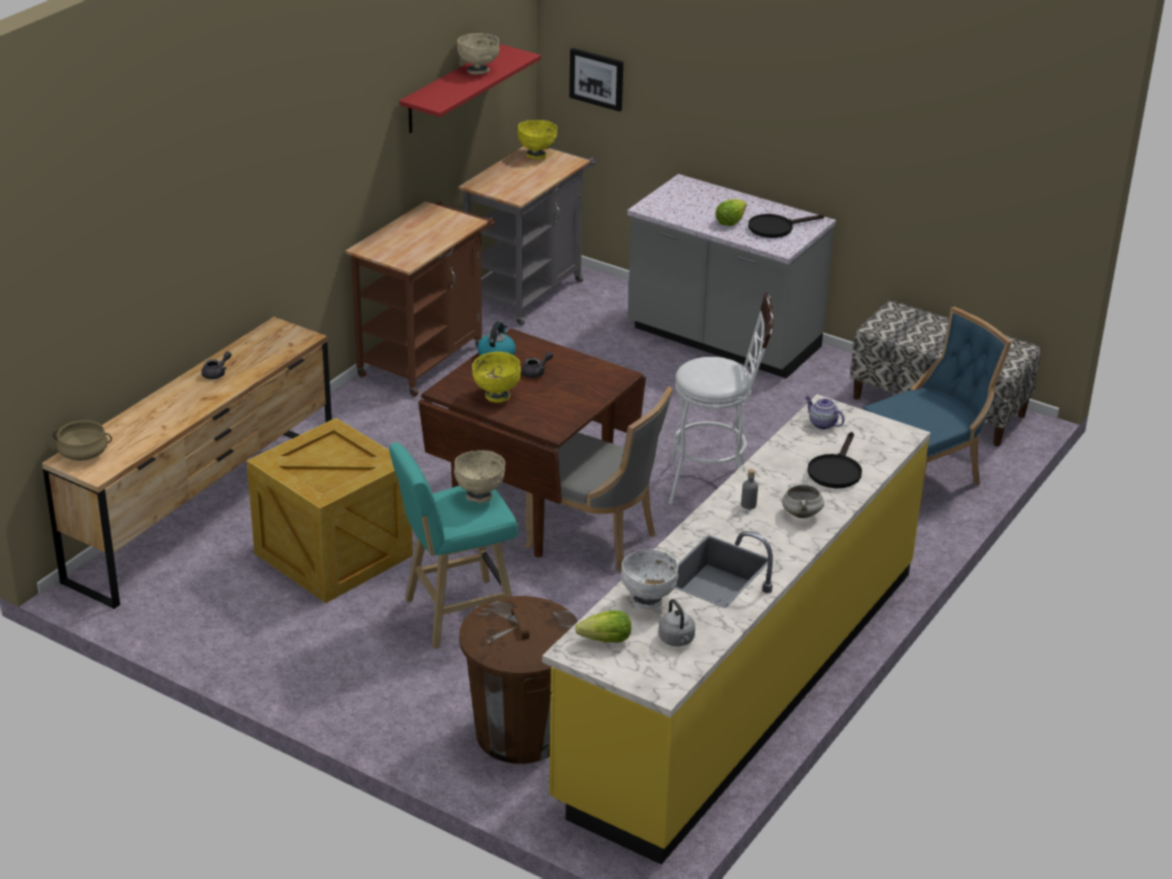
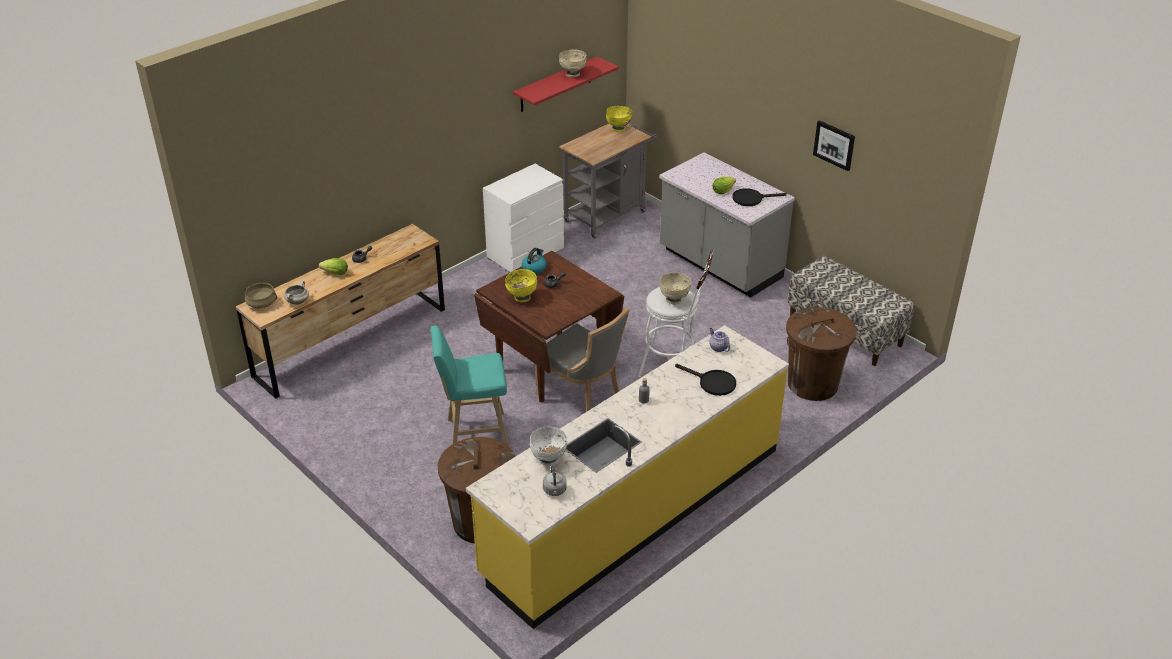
camera: 15 degrees right, 5 degrees up
crate [247,418,413,603] -> none
brown cart [345,201,495,397] -> white dresser [483,164,564,273]
beige bowl [454,450,505,503] -> beige bowl moved to [660,272,691,305]
picture [569,48,623,112] -> picture moved to [813,120,855,171]
lettuce [575,610,631,643] -> lettuce moved to [319,258,348,275]
white cooking pot [782,477,824,518] -> white cooking pot moved to [284,281,309,305]
black frying pan [807,432,862,488] -> black frying pan turned 90 degrees counterclockwise [675,364,736,396]
blue chair [863,307,1012,517] -> brown trash can [786,307,856,401]

